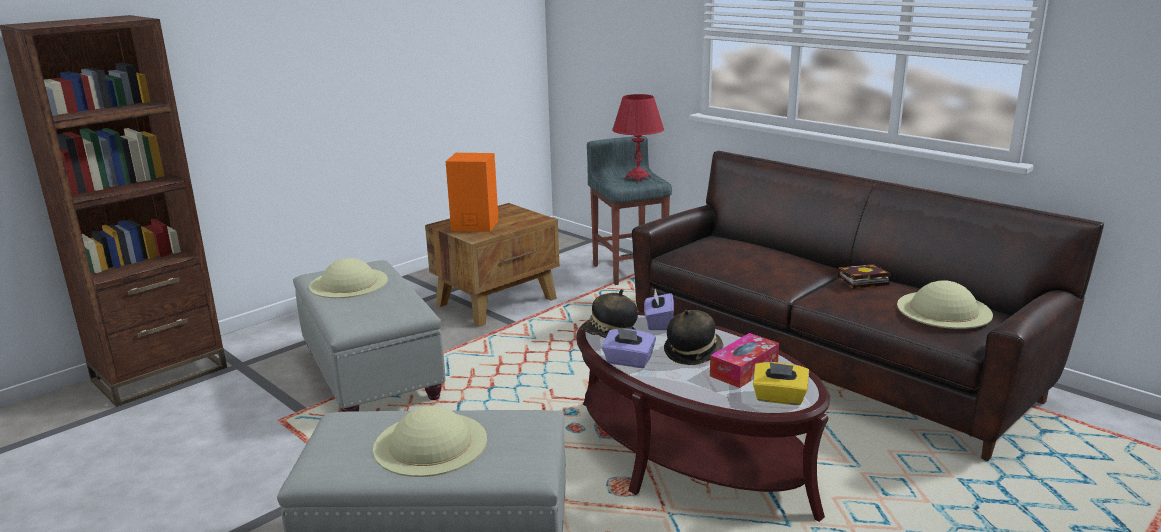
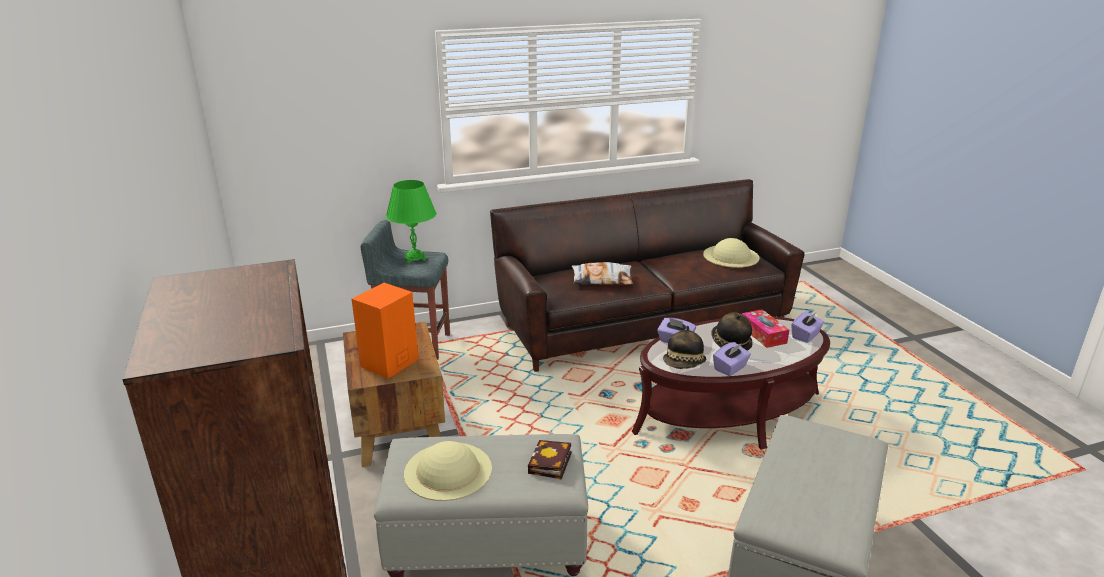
camera: 65 degrees left, 5 degrees up
beige hat [373,406,487,477] -> none
red table lamp [612,94,664,182] -> green table lamp [386,180,436,263]
yellow tissue box [753,362,809,405] -> purple tissue box [792,312,824,343]
book [838,264,890,289] -> book moved to [528,440,571,480]
none -> pillow [572,262,633,285]

